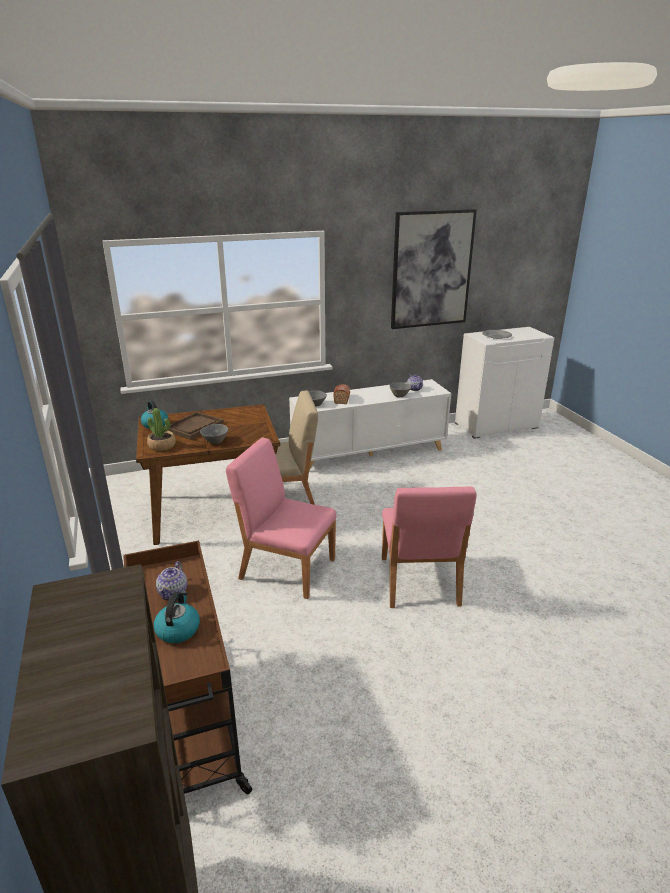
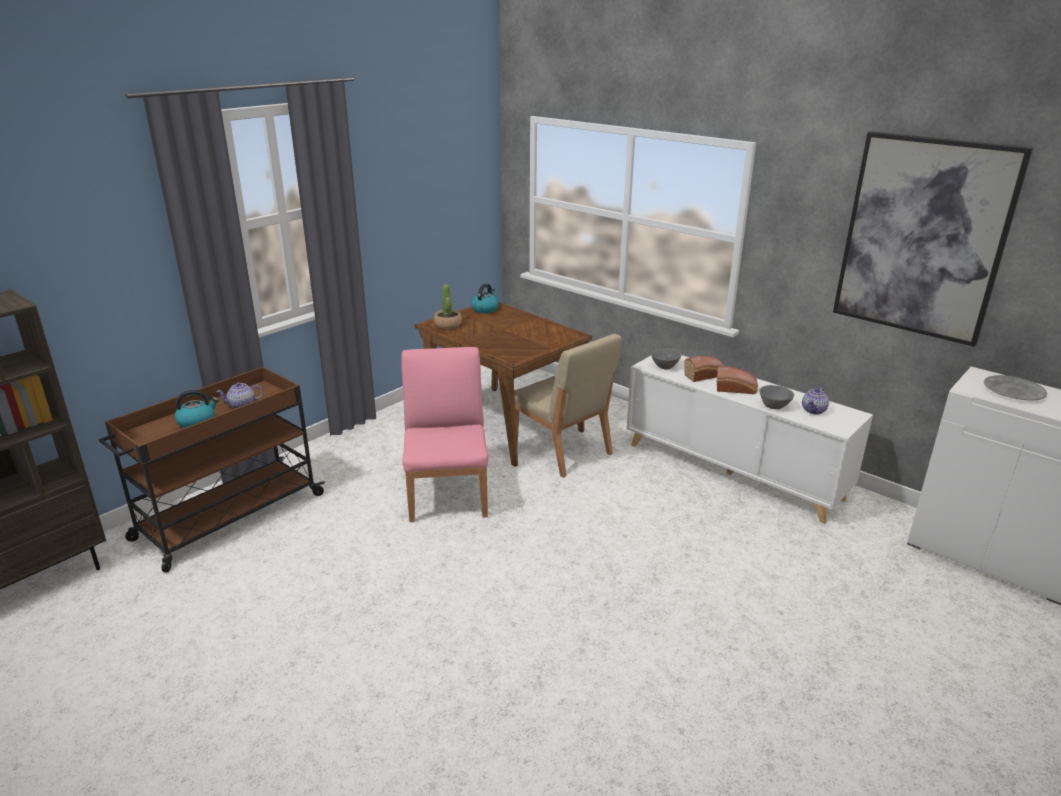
camera: 60 degrees right, 0 degrees up
brown tray [168,412,223,440] -> none
grey bowl [200,424,228,444] -> none
pink chair [382,487,477,608] -> none
none -> bread [716,366,758,394]

